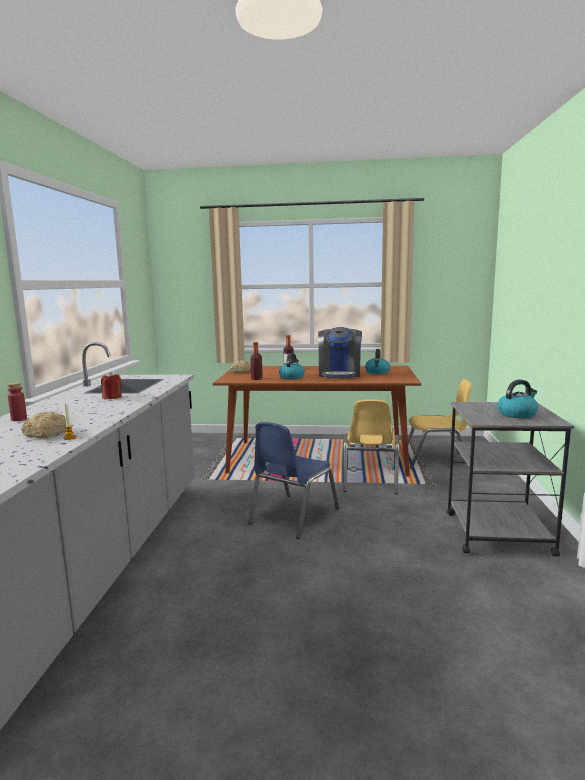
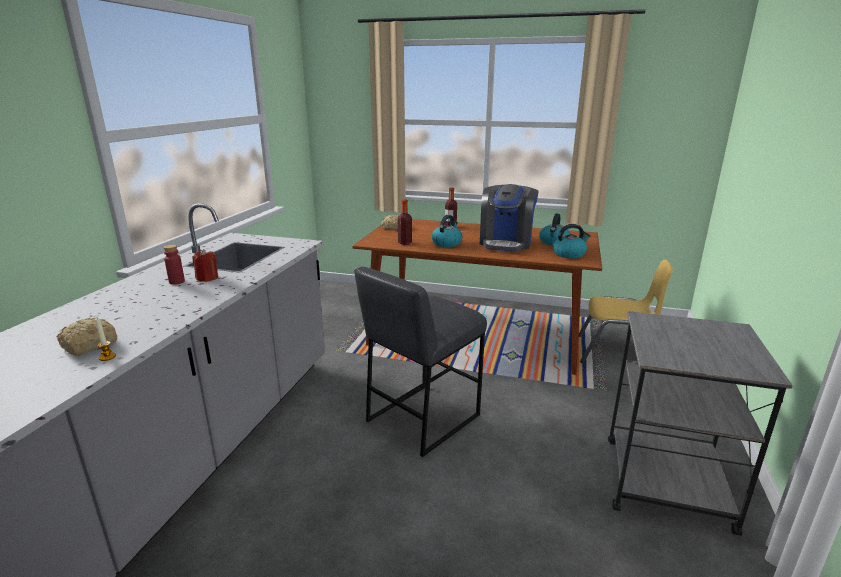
camera: 10 degrees right, 10 degrees up
red bottle [8,382,27,421] -> red bottle moved to [164,245,185,285]
blue chair [248,422,340,539] -> grey stool [354,266,487,457]
yellow chair [343,400,399,494] -> none
kettle [498,379,538,418] -> kettle moved to [553,224,591,259]

